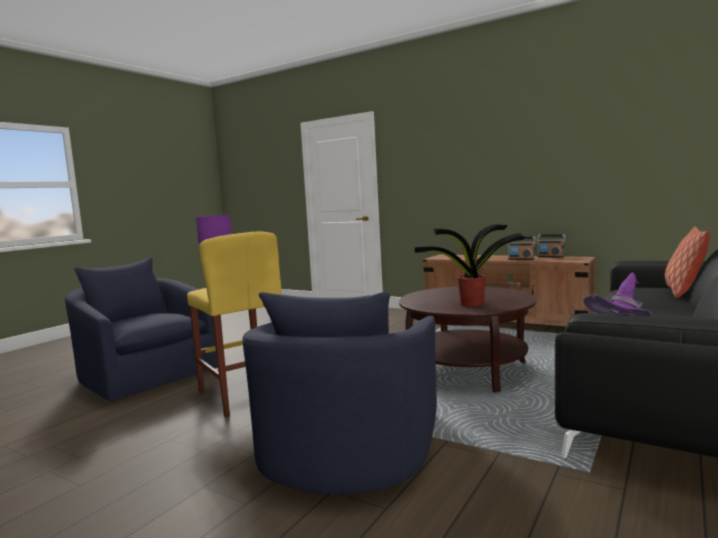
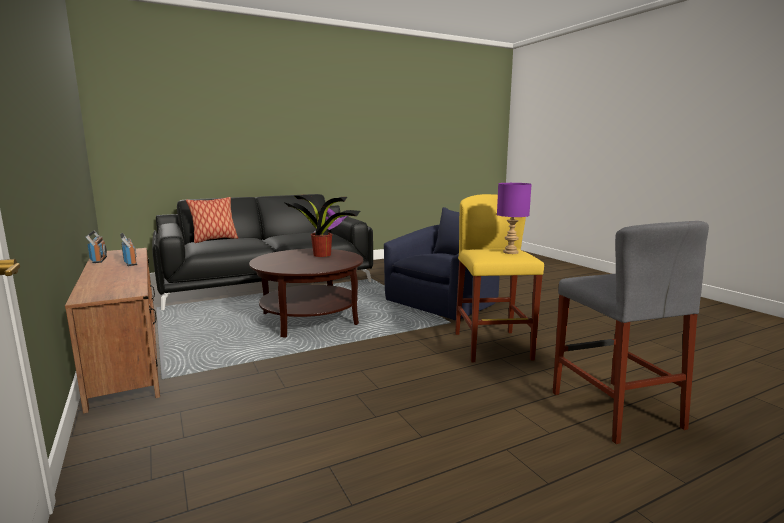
camera: 150 degrees left, 5 degrees up
blue armchair [65,257,218,401] -> grey stool [553,221,709,444]

